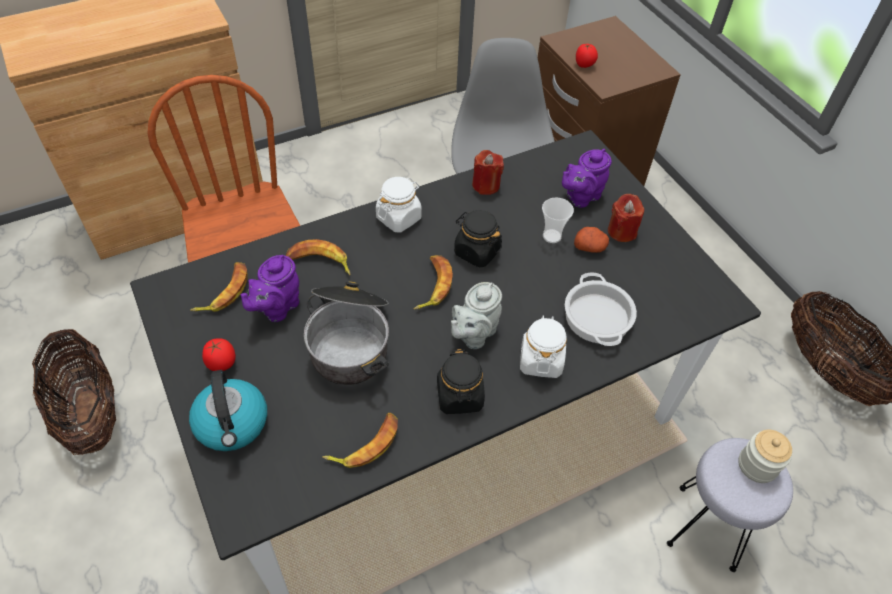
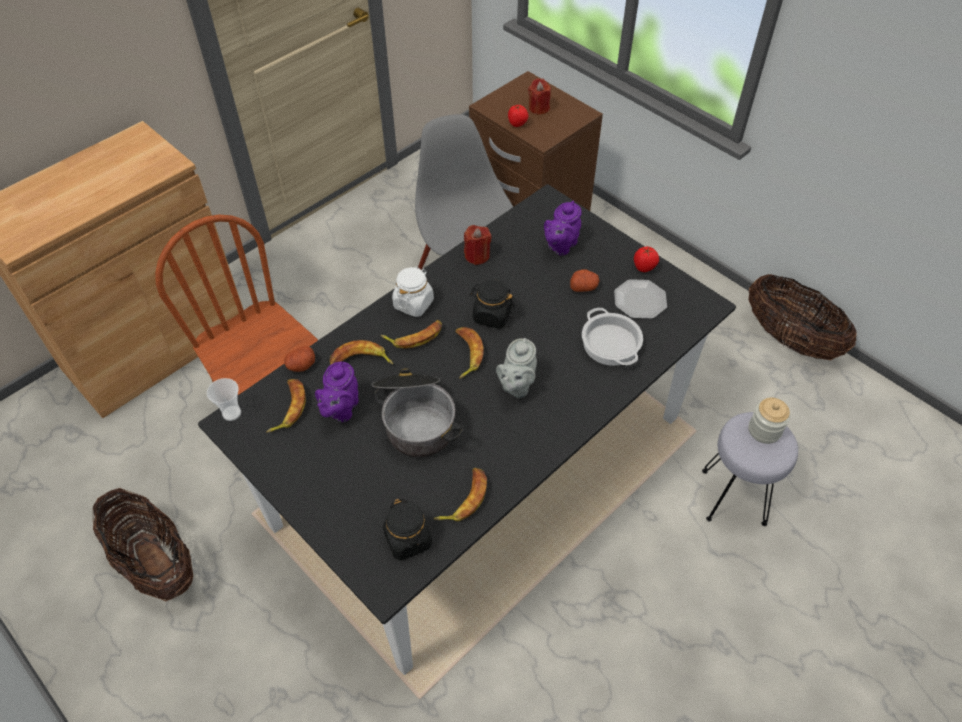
camera: 15 degrees left, 0 degrees up
kettle [189,370,267,451] -> none
tomato [202,338,236,371] -> tomato moved to [634,246,659,272]
black jar [437,349,485,414] -> black jar moved to [383,499,432,560]
white jar [520,315,567,378] -> none
cup [542,197,574,243] -> cup moved to [207,378,241,421]
red candle [608,194,644,242] -> red candle moved to [528,78,551,115]
none -> potato [284,346,315,372]
none -> banana [381,320,442,349]
none -> plate [614,279,667,319]

